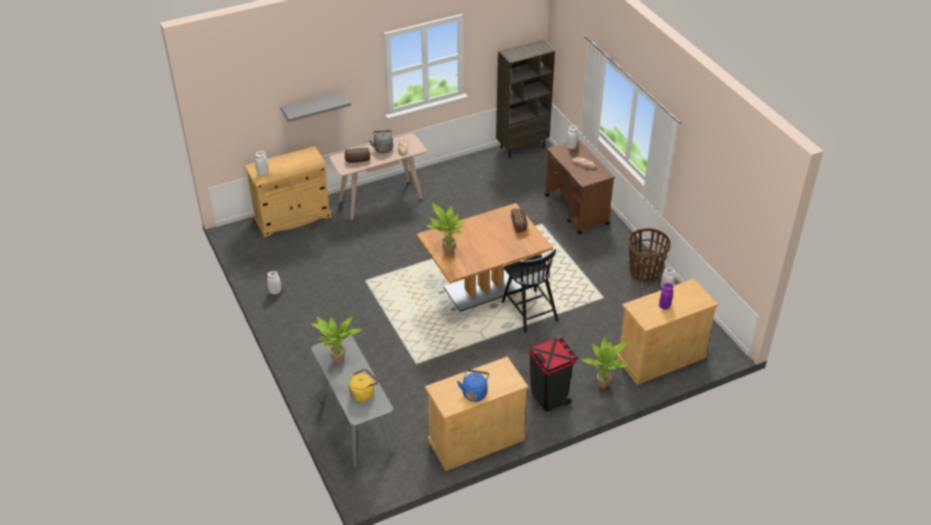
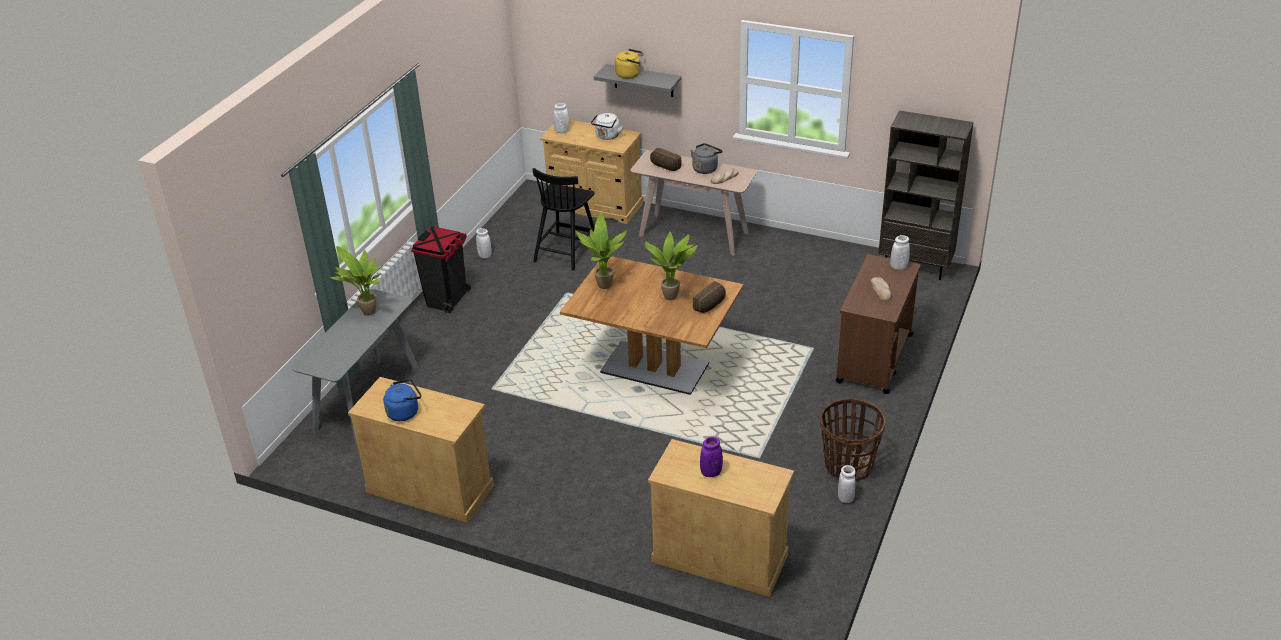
camera: 50 degrees right, 5 degrees down
yellow kettle [349,369,378,402] -> yellow kettle moved to [615,49,643,79]
black chair [502,249,558,332] -> black chair moved to [533,168,595,271]
black trash can [529,337,578,411] -> black trash can moved to [412,227,471,313]
potted plant [582,337,628,388] -> potted plant moved to [644,232,698,300]
none -> white kettle [591,113,623,140]

